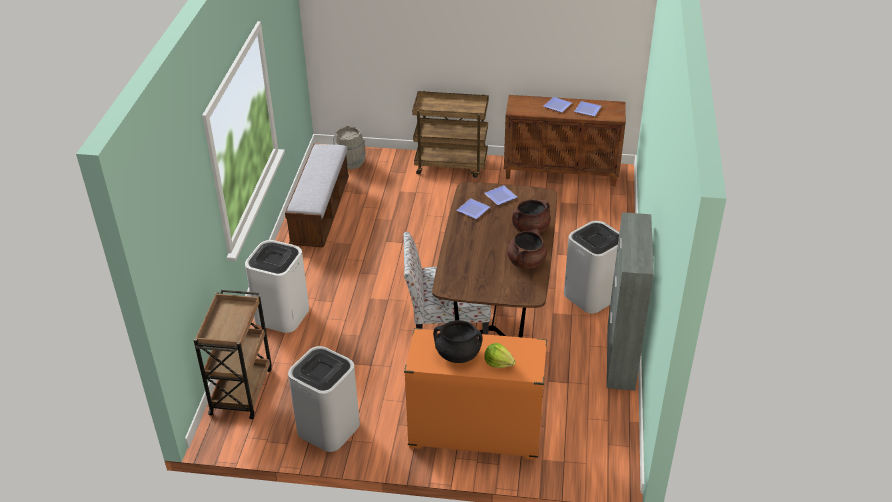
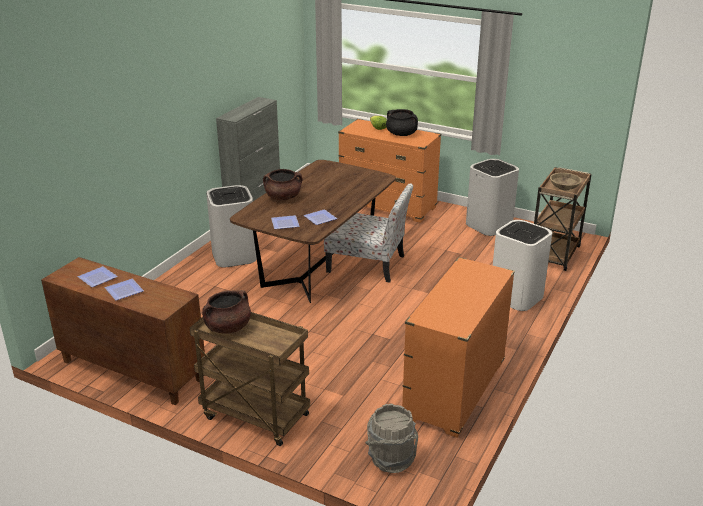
camera: 160 degrees left, 10 degrees down
bench [285,144,349,247] -> orange dresser [402,257,515,438]
brown cooking pot [507,229,547,269] -> brown cooking pot moved to [202,290,251,334]
none -> beige bowl [550,173,582,190]

